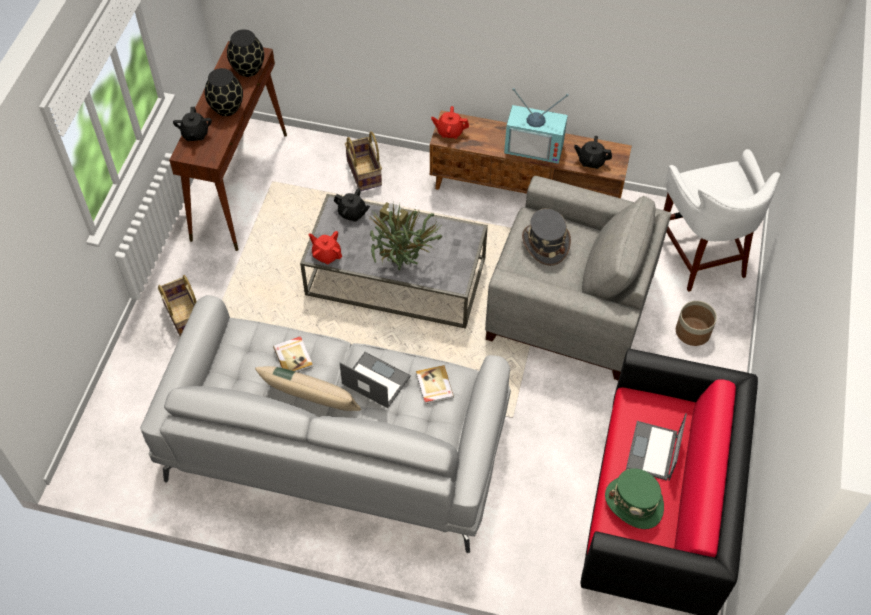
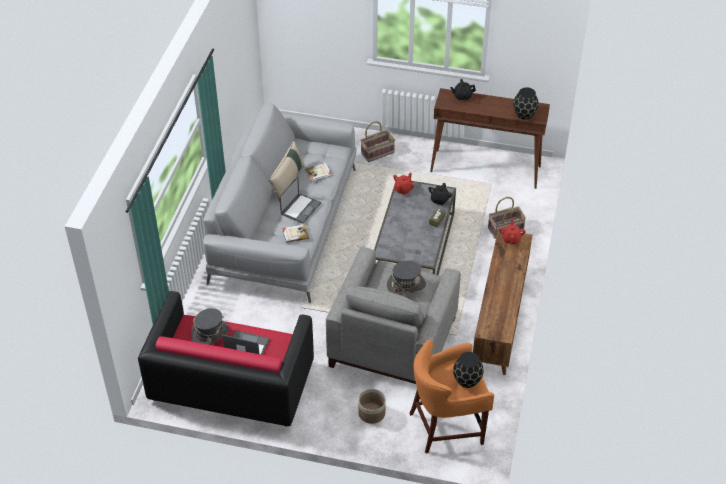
camera: 90 degrees right, 10 degrees down
black vase [205,68,243,116] -> black vase moved to [453,352,484,388]
potted plant [368,203,443,270] -> none
television [504,88,569,164] -> none
black teapot [574,136,612,169] -> none
green hat [605,469,664,529] -> grey hat [191,308,229,345]
white stool [664,149,780,292] -> orange stool [409,340,494,453]

